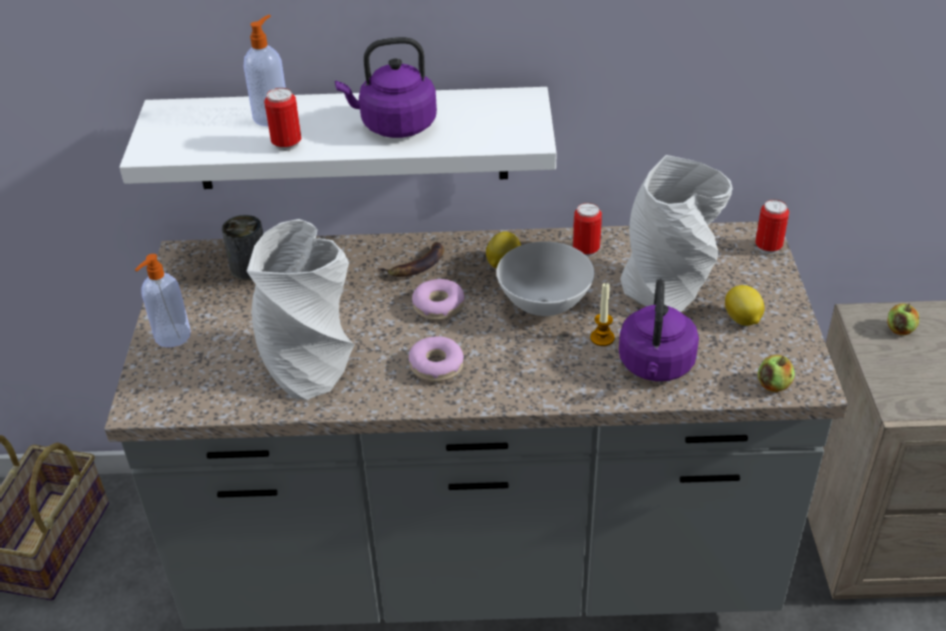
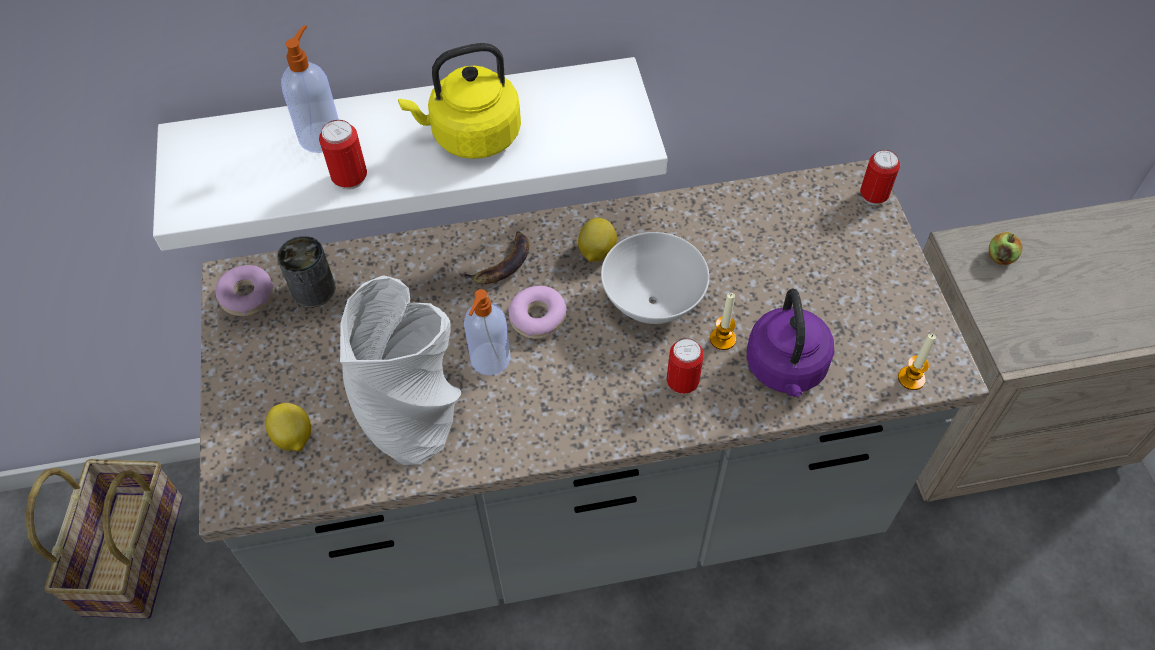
camera: 10 degrees left, 15 degrees up
soap dispenser [135,254,191,347] -> soap dispenser moved to [464,289,511,375]
purple kettle [335,37,437,138] -> yellow kettle [398,43,521,159]
donut [409,336,464,382] -> donut moved to [216,265,274,316]
can [573,203,602,257] -> can moved to [666,338,704,394]
grey vase [620,155,733,312] -> none
lemon [725,285,765,326] -> lemon moved to [265,403,311,451]
apple [758,355,795,392] -> candle [898,334,936,390]

